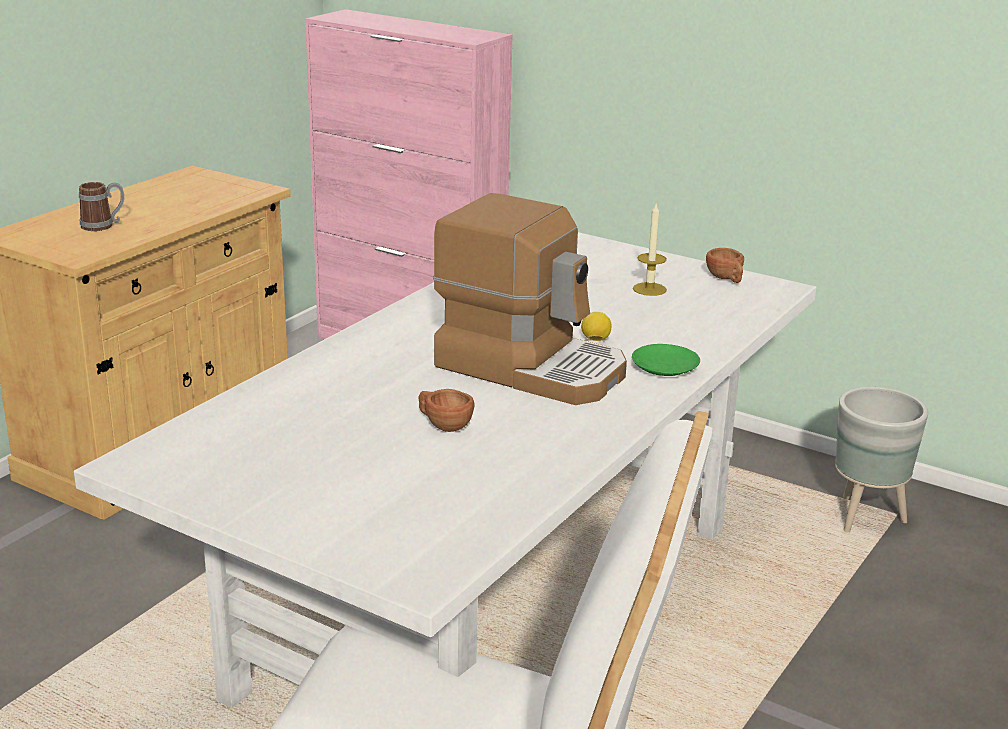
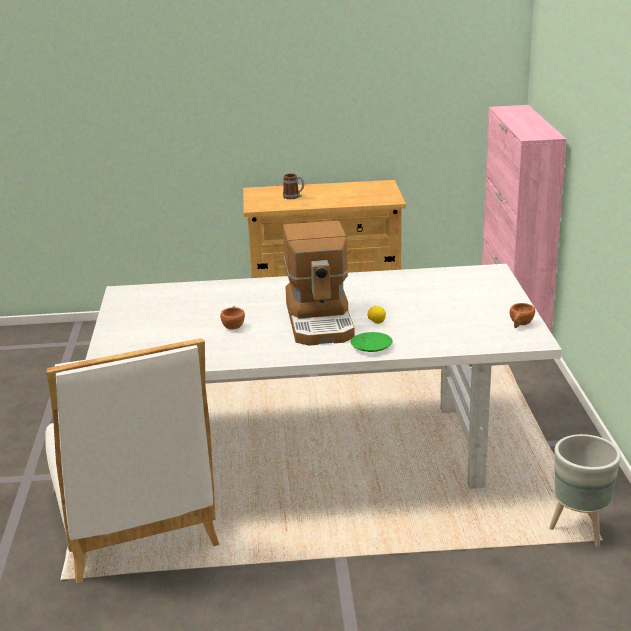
camera: 55 degrees right, 0 degrees up
candle [633,202,667,296] -> none

